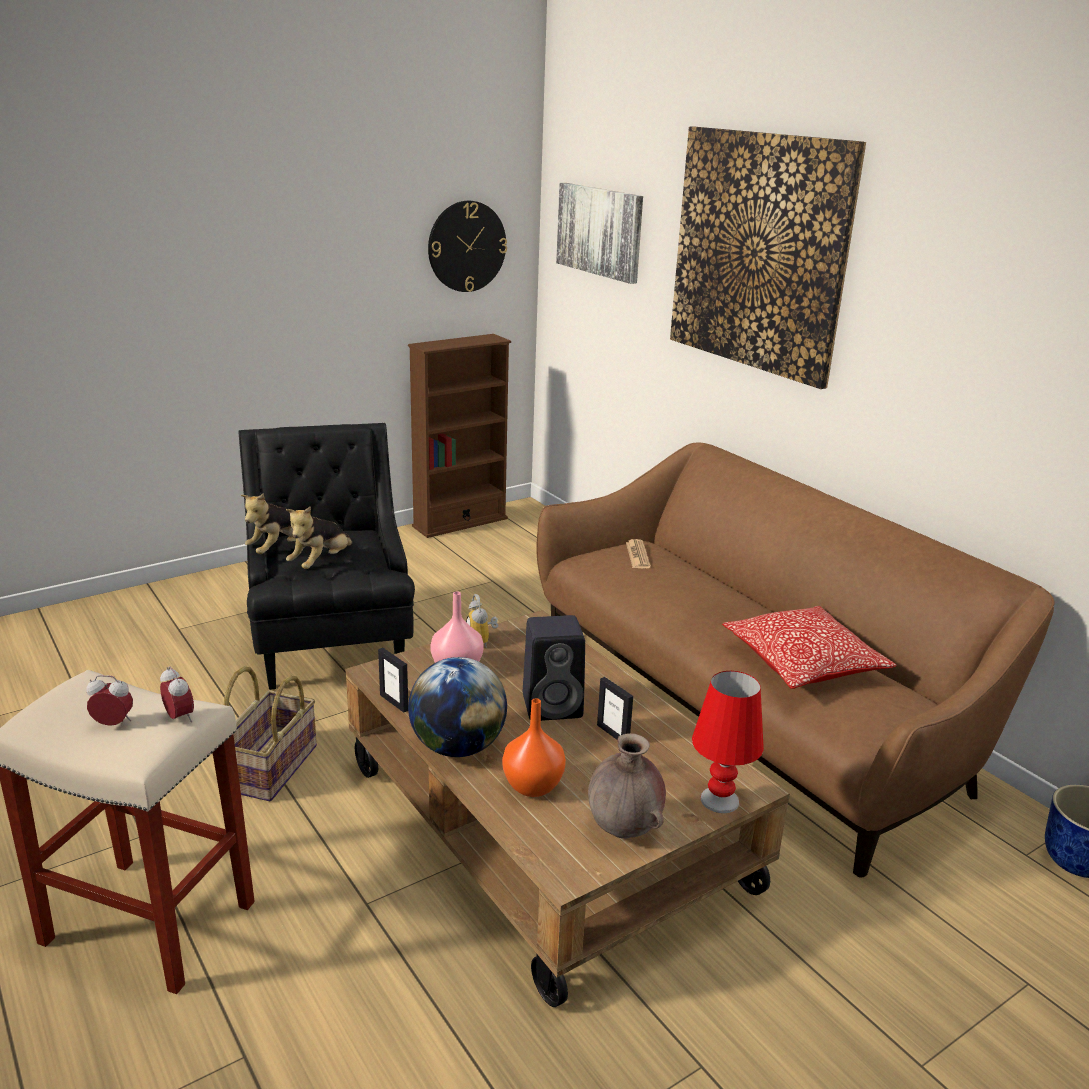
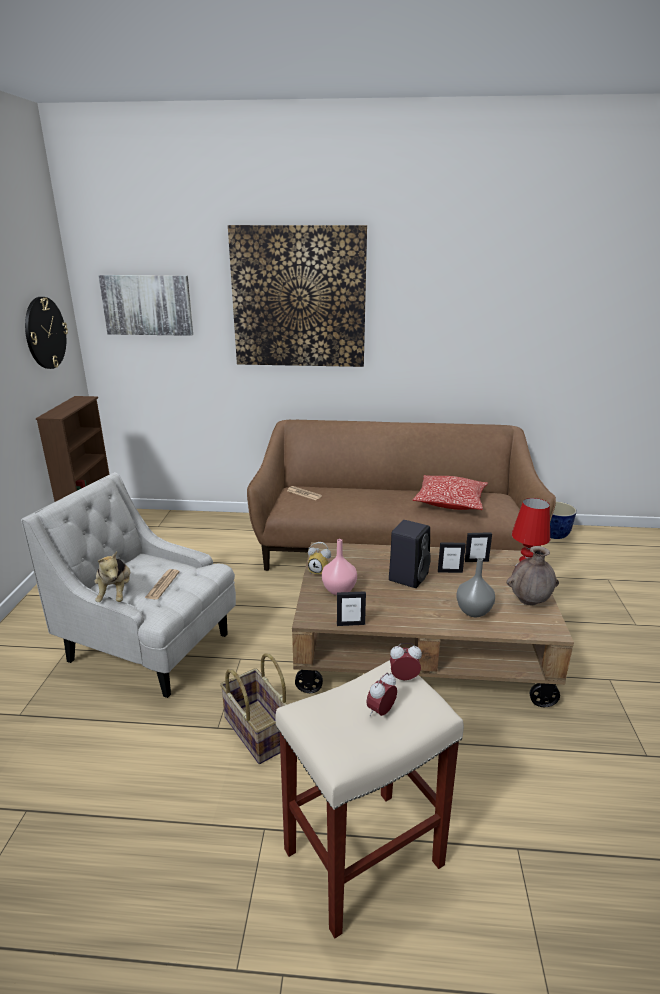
camera: 50 degrees left, 0 degrees up
black armchair [238,423,415,690] -> white armchair [21,472,236,698]
plush toy [286,507,353,569] -> newspaper [145,569,180,600]
globe [408,657,507,757] -> none
orange vase [502,698,566,797] -> grey vase [456,558,495,617]
none -> picture frame [465,532,492,562]

